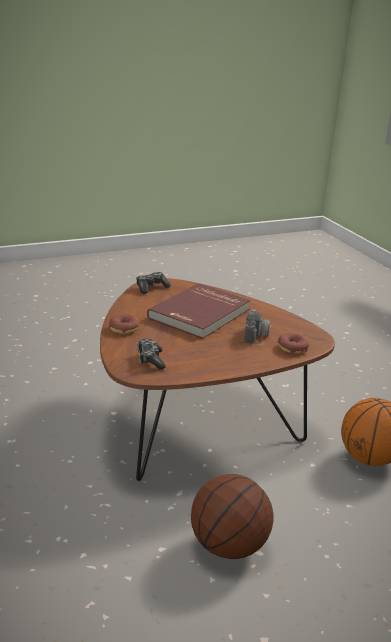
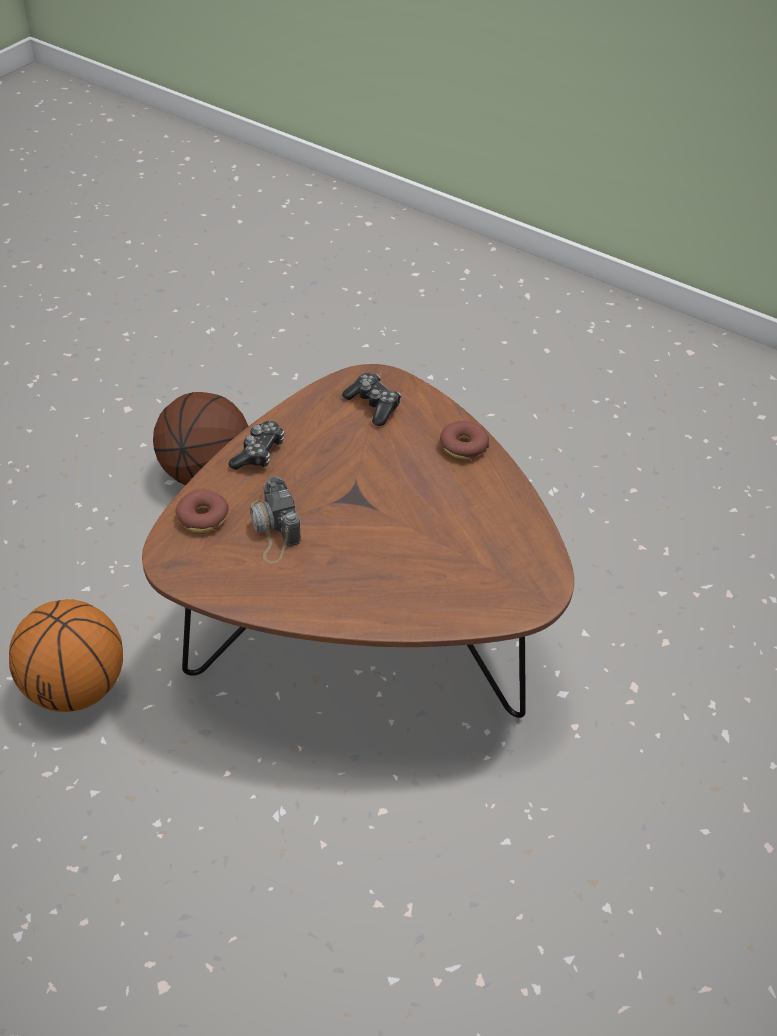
camera: 150 degrees right, 20 degrees up
game controller [136,272,171,294] -> game controller moved to [228,421,284,470]
red book [147,283,251,339] -> none

